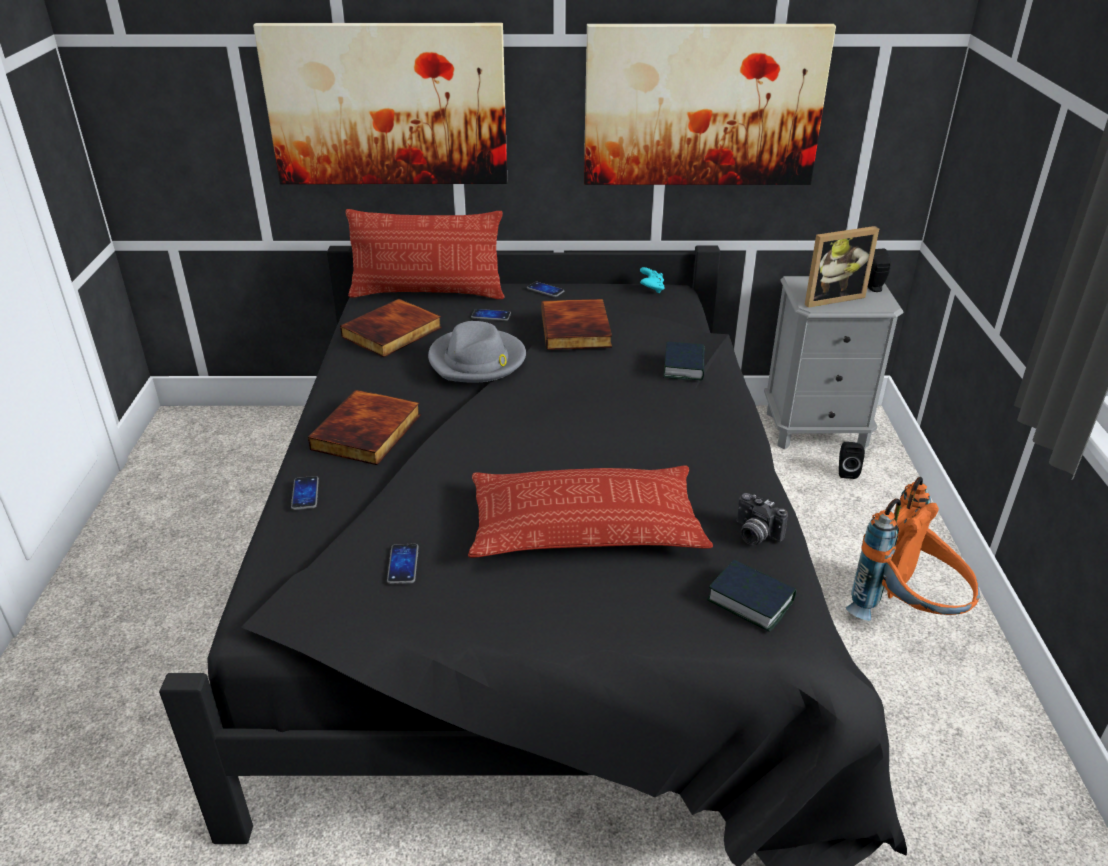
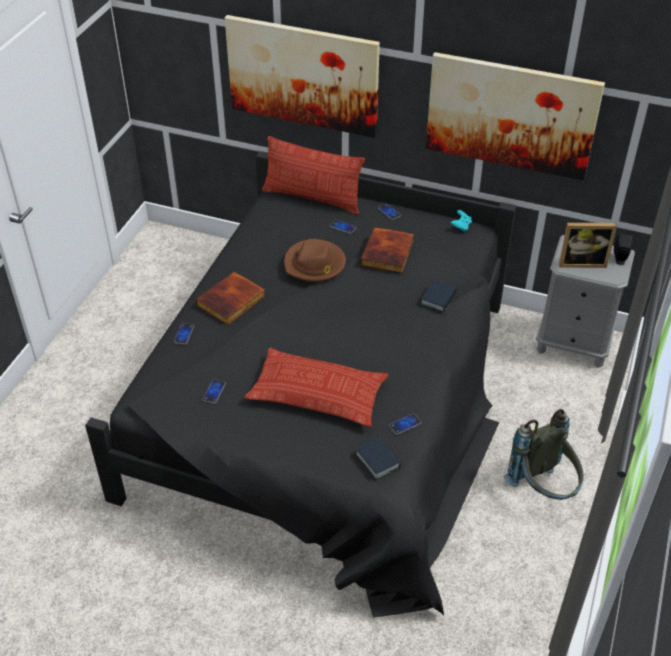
camera: 20 degrees right, 10 degrees up
book [340,299,442,357] -> none
grey hat [428,321,526,383] -> brown hat [284,239,346,282]
camera [737,493,788,545] -> phone [389,414,422,435]
black speaker [839,442,865,479] -> none
orange backpack [846,477,980,621] -> grey backpack [504,409,584,500]

